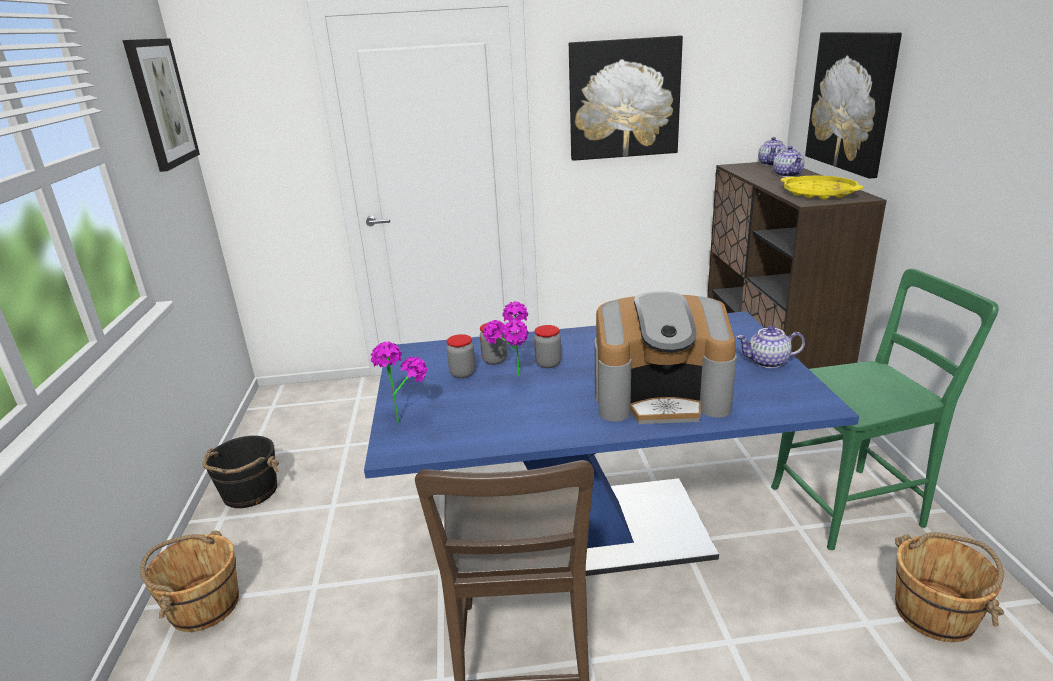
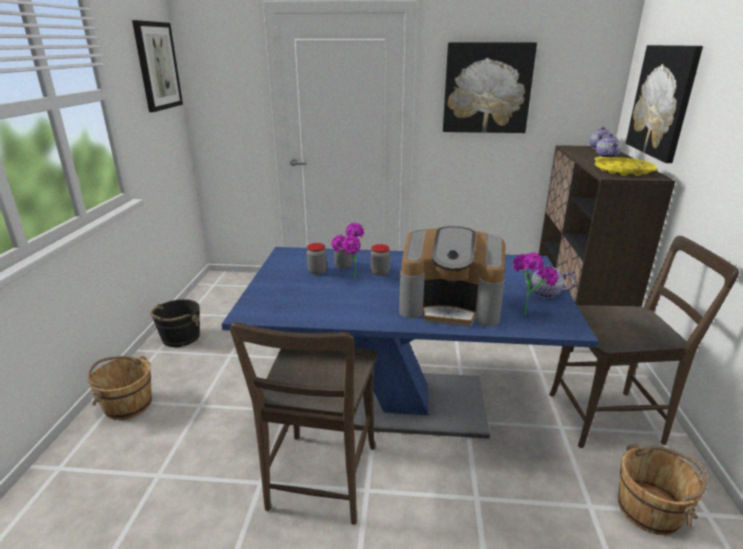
camera: 10 degrees right, 0 degrees up
potted plant [371,342,428,423] -> potted plant moved to [513,252,558,316]
green chair [771,268,999,550] -> brown chair [549,236,739,448]

